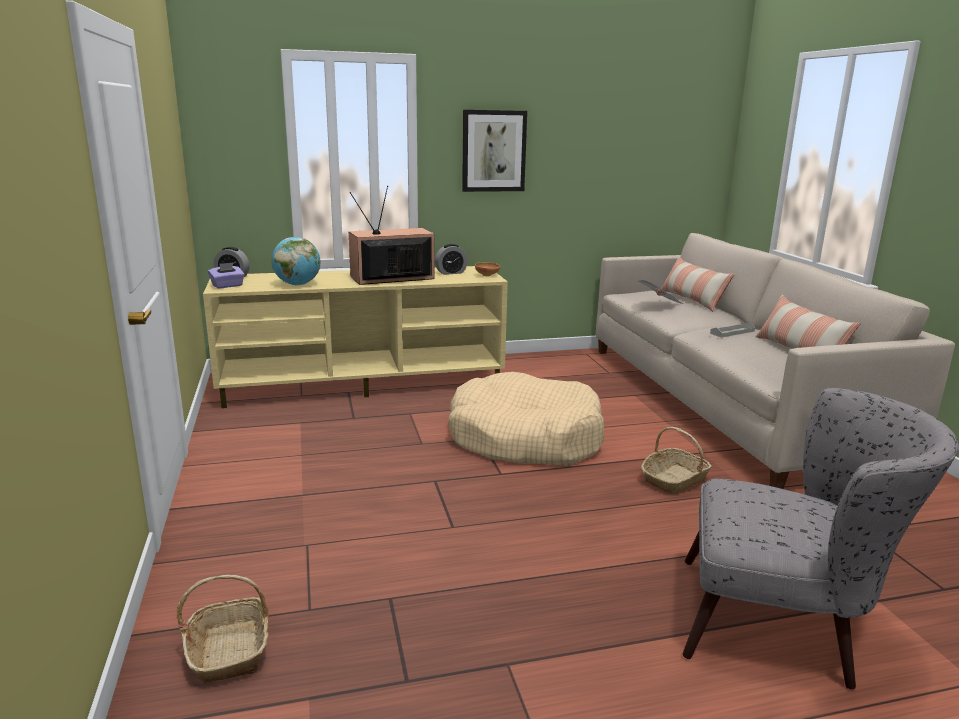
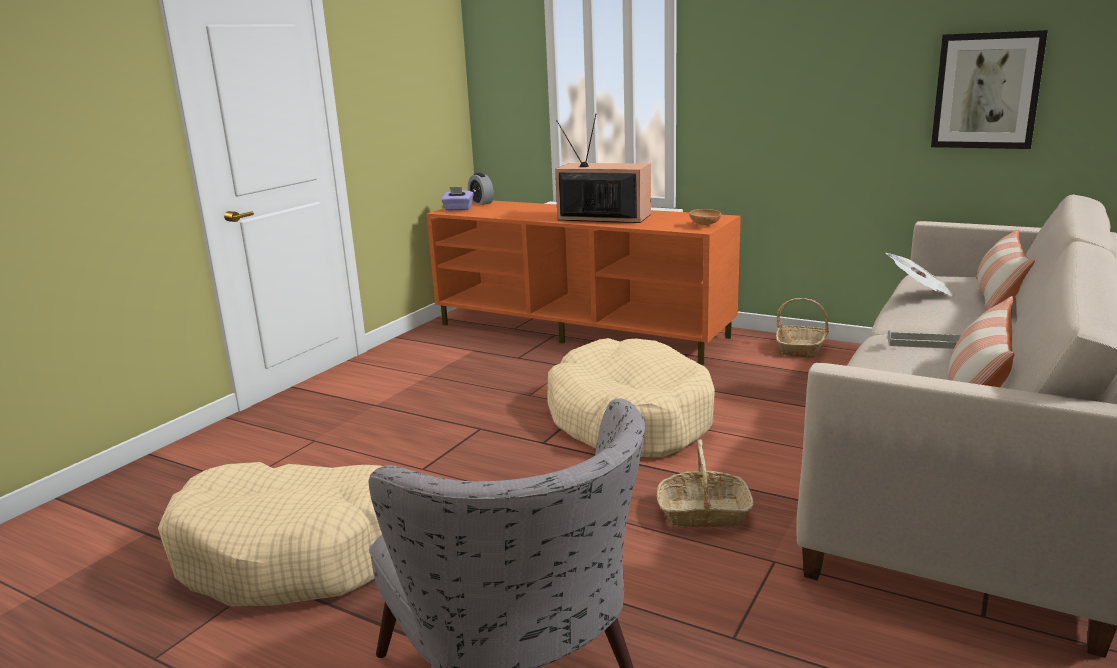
camera: 45 degrees right, 0 degrees up
basket [177,575,269,683] -> basket moved to [776,298,829,358]
beige tv stand [203,266,508,408] -> orange tv stand [427,201,741,365]
globe [272,237,321,285] -> none
alarm clock [435,244,468,275] -> none
picture [462,110,527,192] -> picture moved to [931,30,1048,149]
none -> beige dog bed [158,462,382,607]

